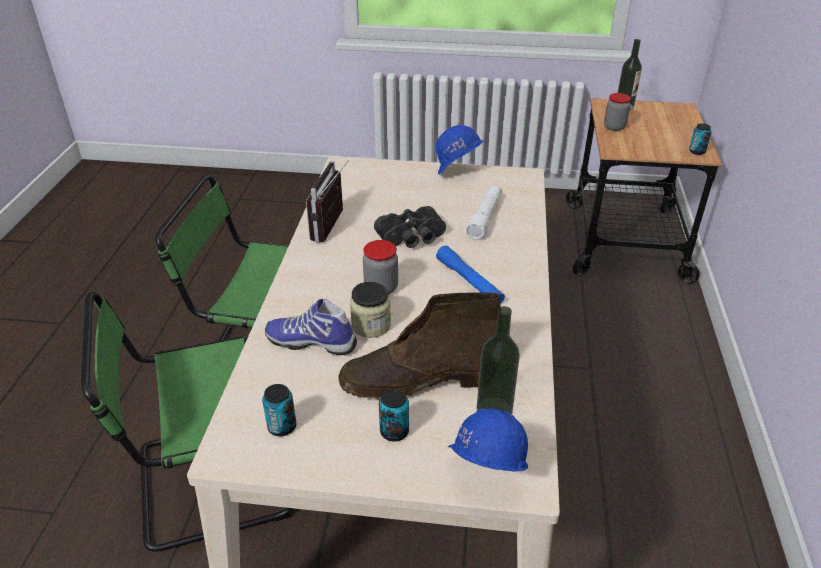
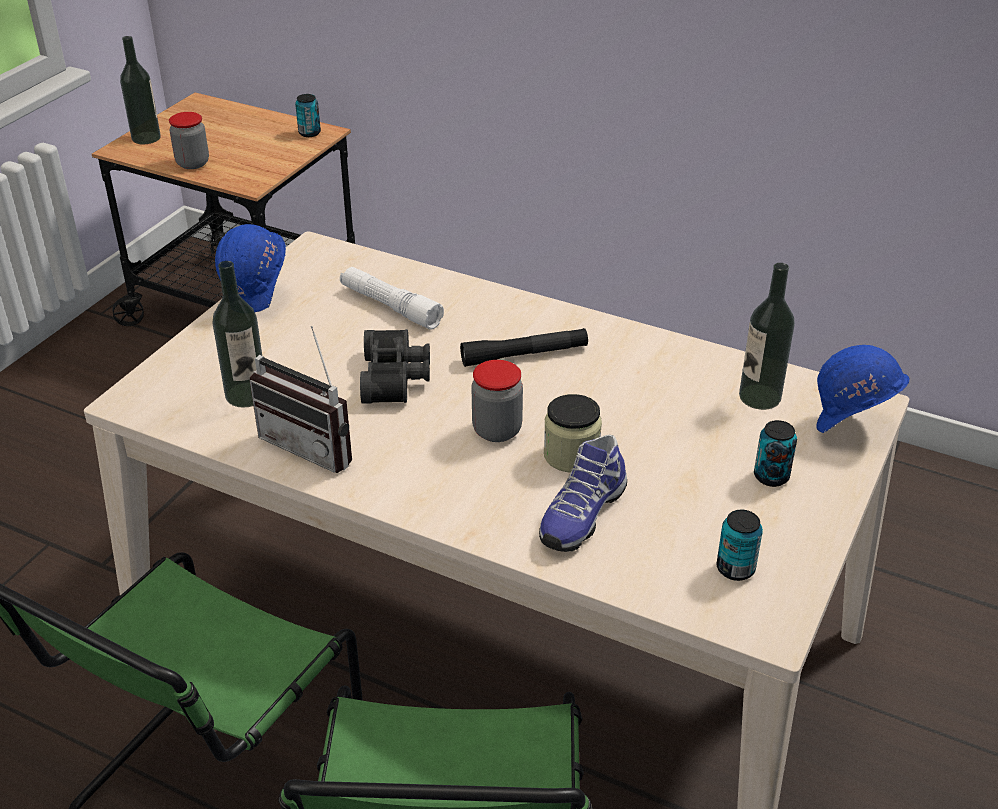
camera: 70 degrees left, 0 degrees up
brown boot [338,292,500,400] -> none
blue flashlight [436,245,505,304] -> black flashlight [460,328,588,367]
none -> bottle [213,261,262,408]

